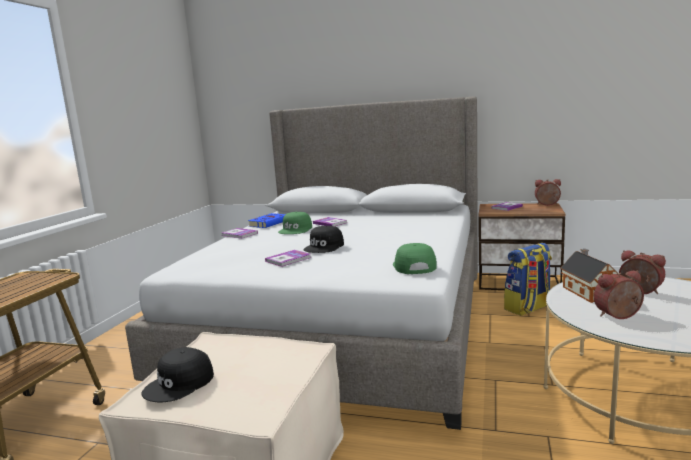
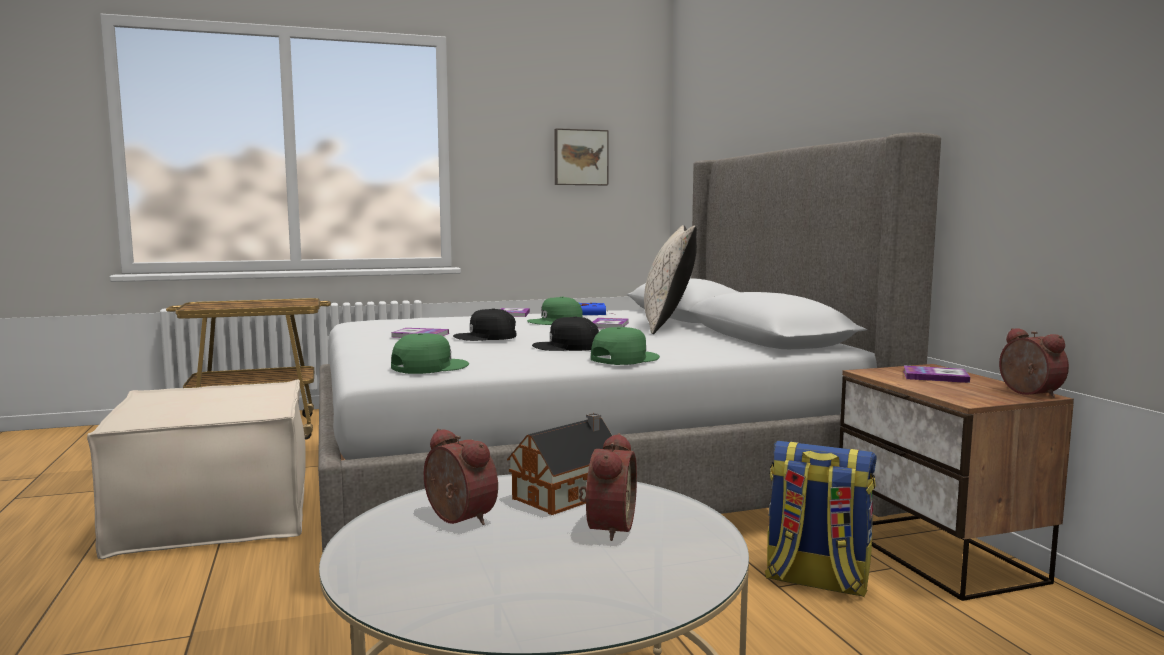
camera: 55 degrees right, 5 degrees down
black cap [142,347,214,402] -> black cap moved to [532,316,599,351]
none -> picture [555,128,609,185]
none -> green cap [591,327,660,365]
none -> beige pillow [644,225,697,334]

